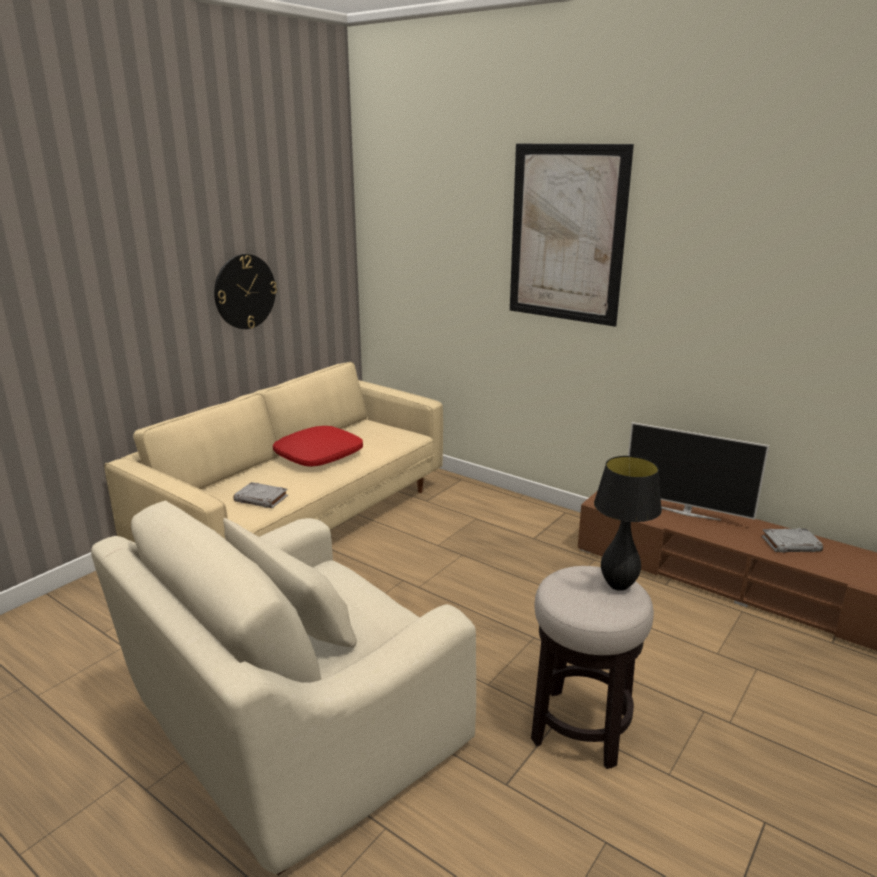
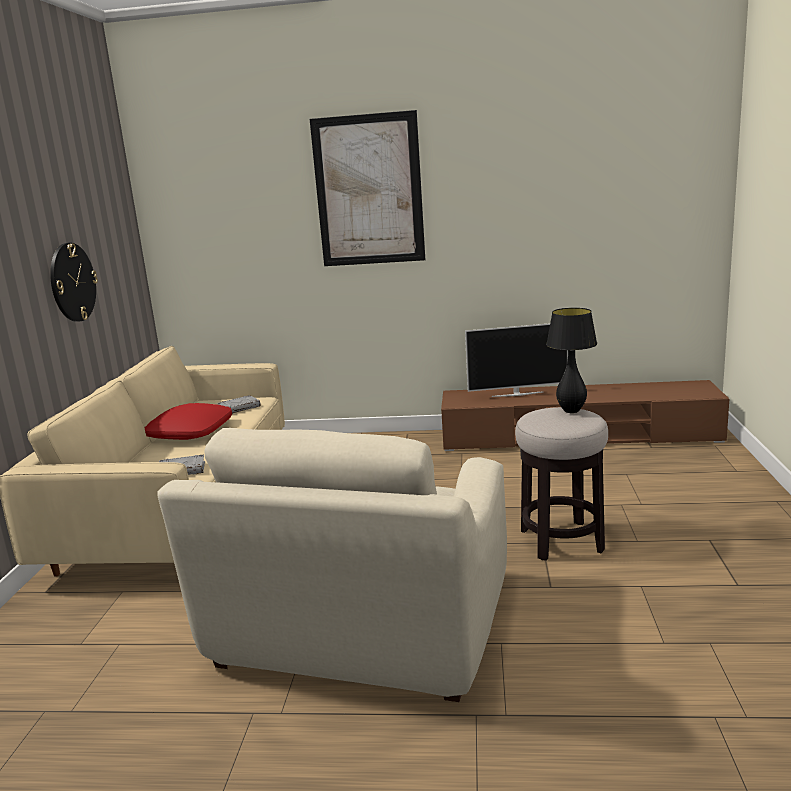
camera: 30 degrees left, 5 degrees down
grey book [762,528,823,553] -> grey book moved to [217,395,261,414]

